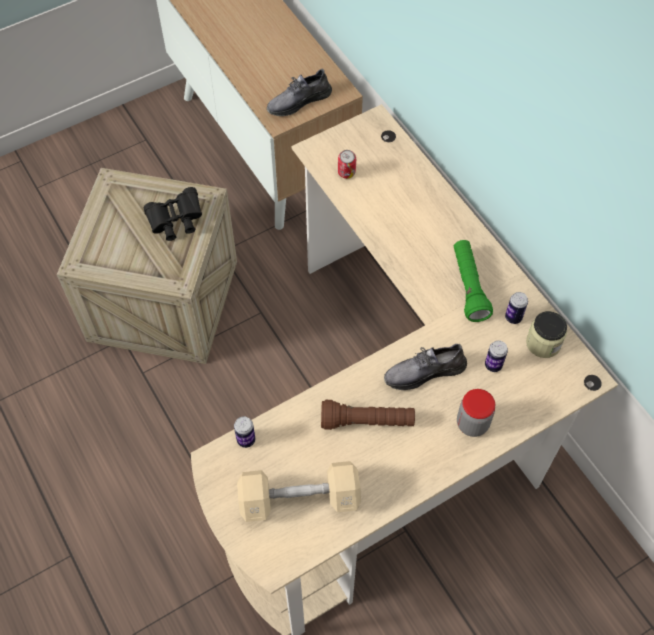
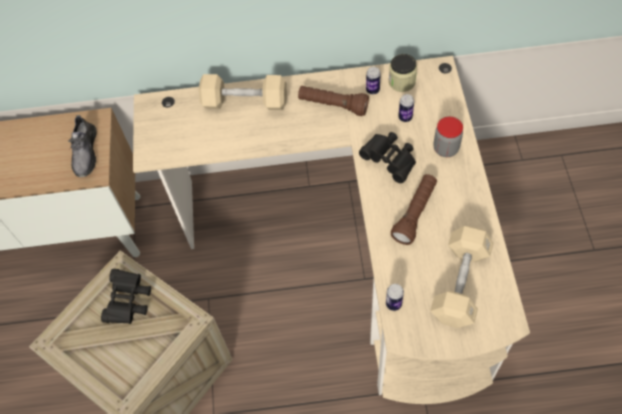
camera: 60 degrees left, 0 degrees up
can [338,150,356,179] -> none
grey shoe [384,343,467,390] -> black binoculars [359,132,416,183]
green flashlight [454,240,493,322] -> brown flashlight [298,86,369,116]
none -> beige dumbbell [198,74,287,110]

